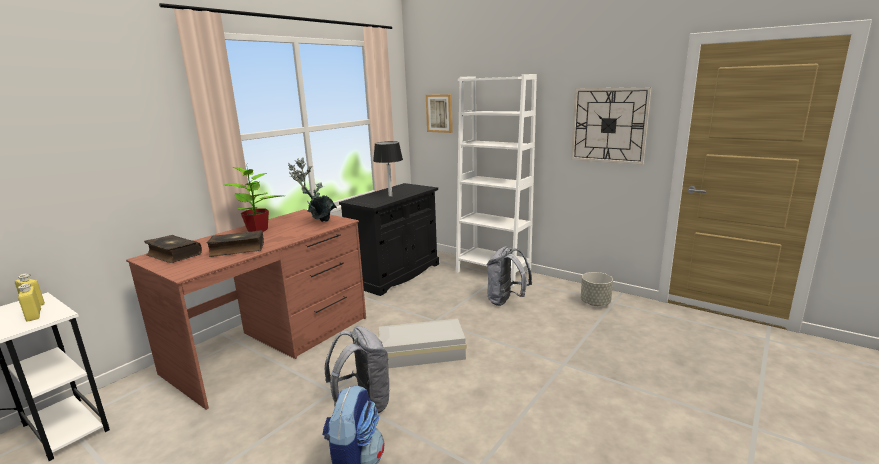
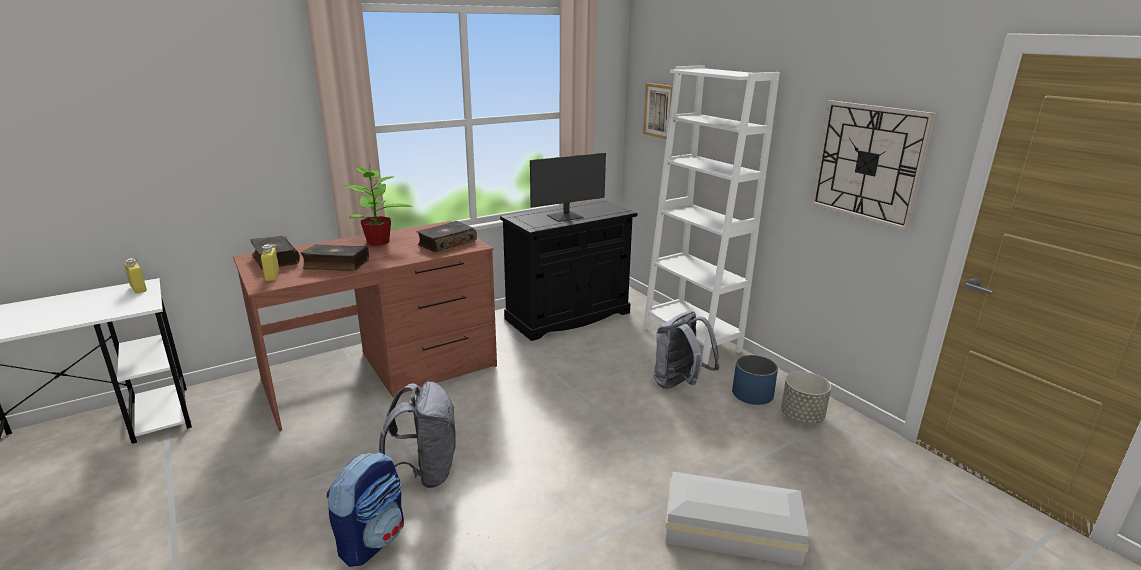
camera: 20 degrees right, 5 degrees up
yellow bottle [18,284,41,322] -> yellow bottle moved to [261,244,280,281]
potted plant [288,157,337,222] -> book [416,221,477,252]
black table lamp [373,141,403,197] -> monitor [530,153,606,222]
white storage box [378,319,467,368] -> white storage box moved to [666,472,809,567]
none -> blue planter [732,355,778,405]

